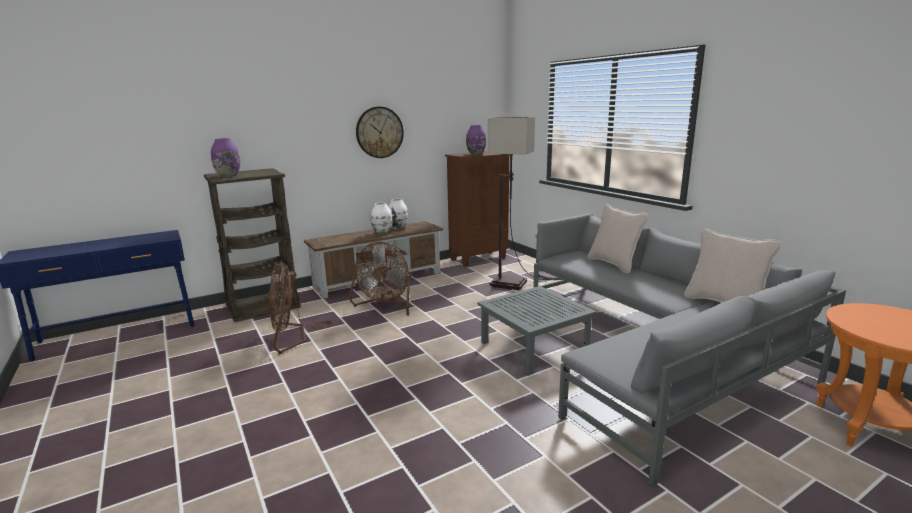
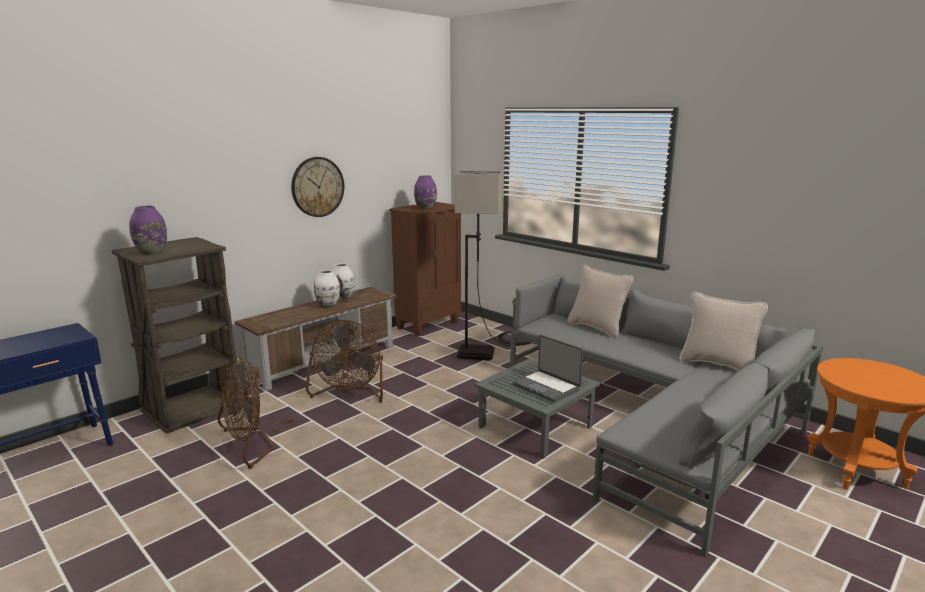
camera: 15 degrees left, 0 degrees up
none -> laptop [513,335,583,402]

